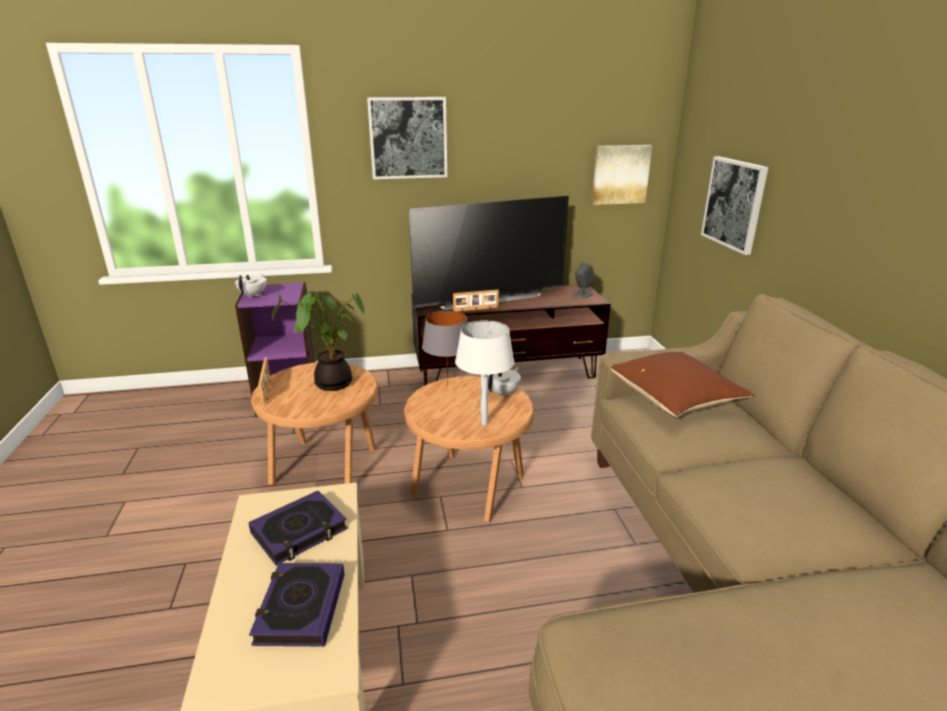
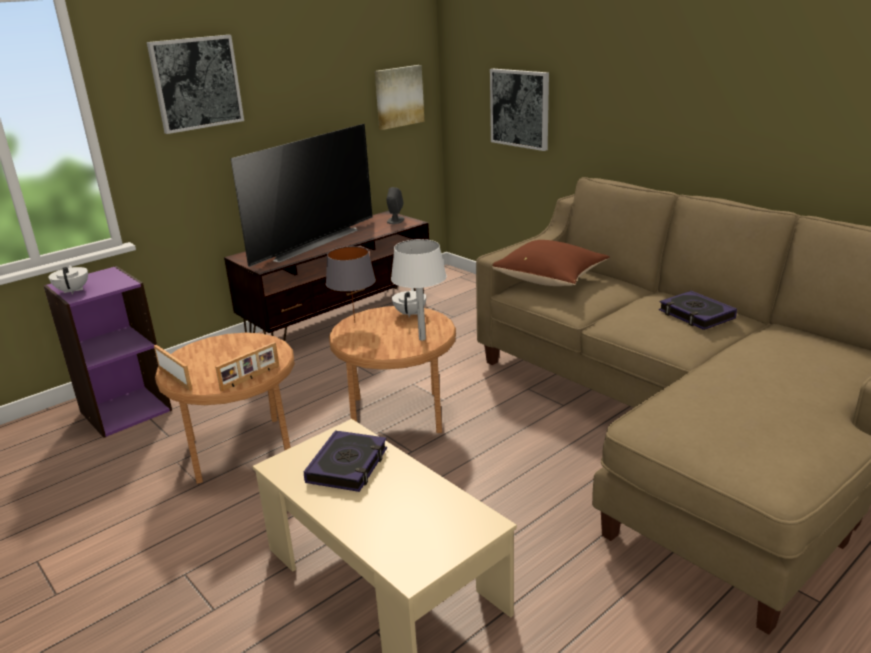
camera: 30 degrees left, 0 degrees up
book [249,563,344,646] -> book moved to [659,291,737,330]
potted plant [272,291,364,391] -> none
picture frame [453,290,499,311] -> picture frame moved to [215,342,279,392]

